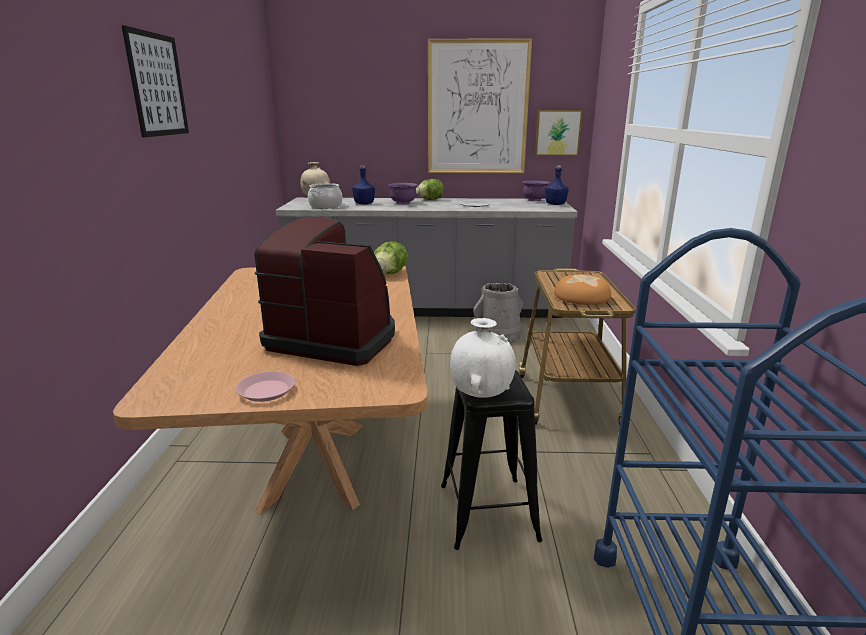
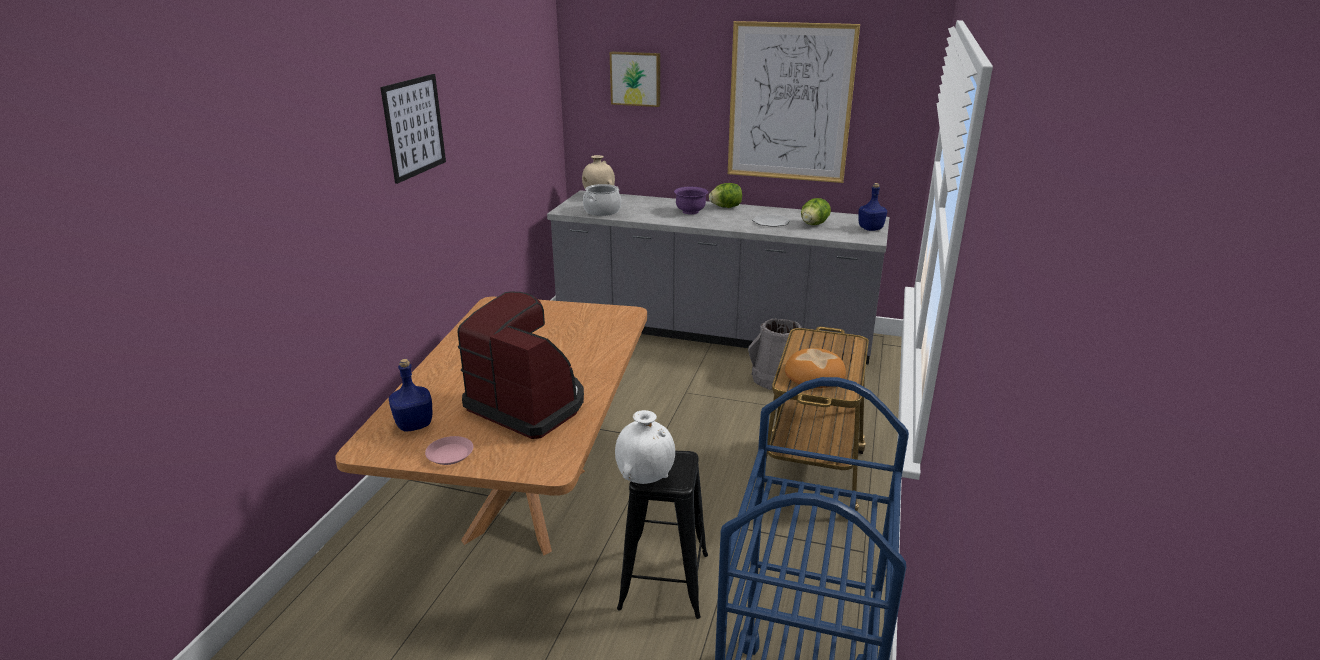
camera: 15 degrees right, 5 degrees up
blue bottle [352,165,375,204] -> blue bottle moved to [389,359,432,431]
lettuce [374,241,408,274] -> lettuce moved to [801,198,831,225]
purple bowl [522,180,551,201] -> none
picture [535,110,583,156] -> picture moved to [610,52,660,107]

